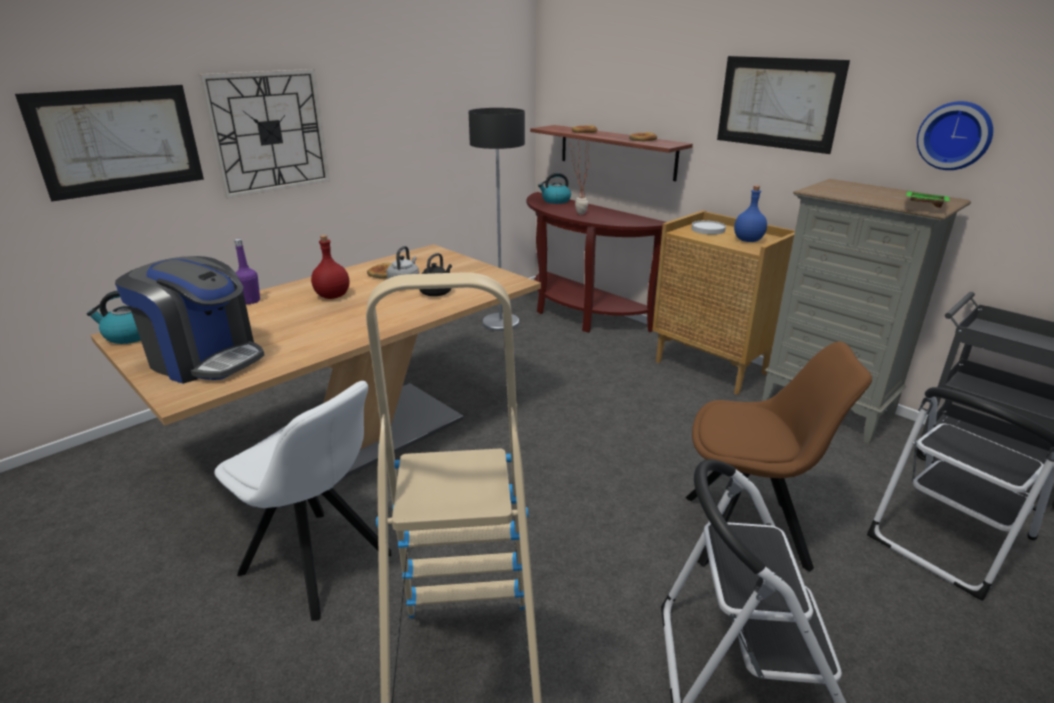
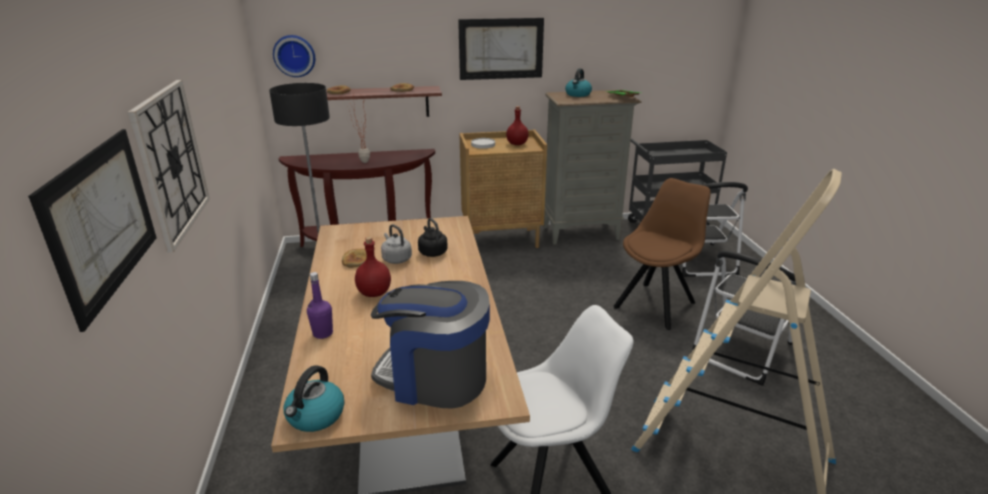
camera: 55 degrees left, 0 degrees up
coffee machine [115,256,264,384] -> coffee machine turned 135 degrees counterclockwise [371,281,490,409]
kettle [538,173,571,204] -> kettle moved to [565,69,592,97]
blue bottle [734,186,767,242] -> red bottle [506,106,529,145]
wall clock [917,101,993,170] -> wall clock moved to [273,35,315,77]

